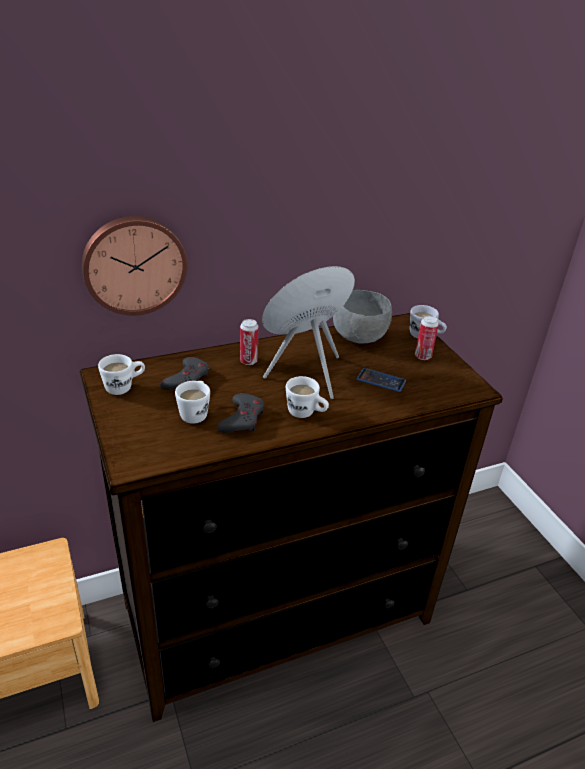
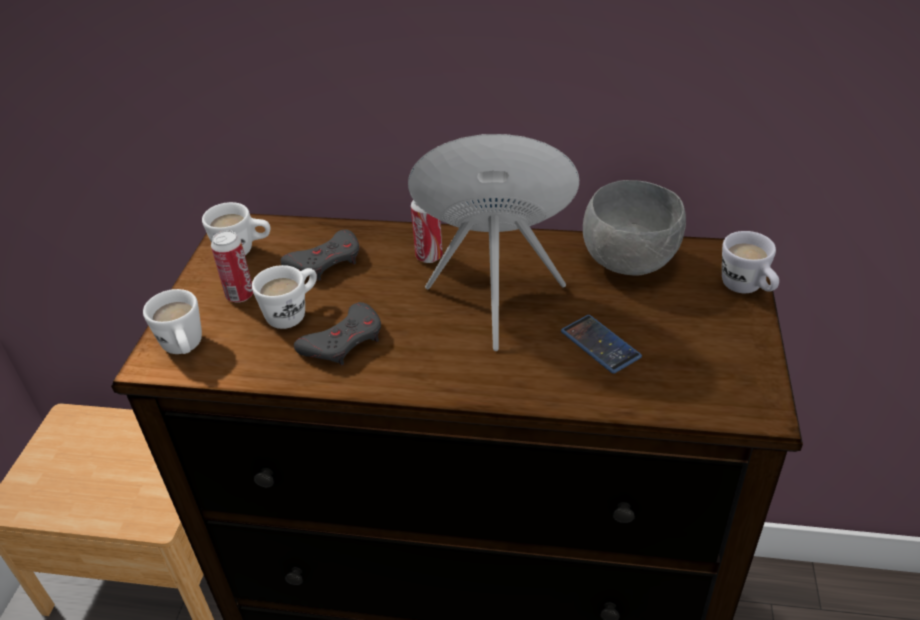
camera: 35 degrees right, 5 degrees up
wall clock [82,216,187,315] -> none
white mug [286,376,329,418] -> white mug moved to [143,289,202,354]
can [415,316,439,360] -> can moved to [211,230,253,303]

